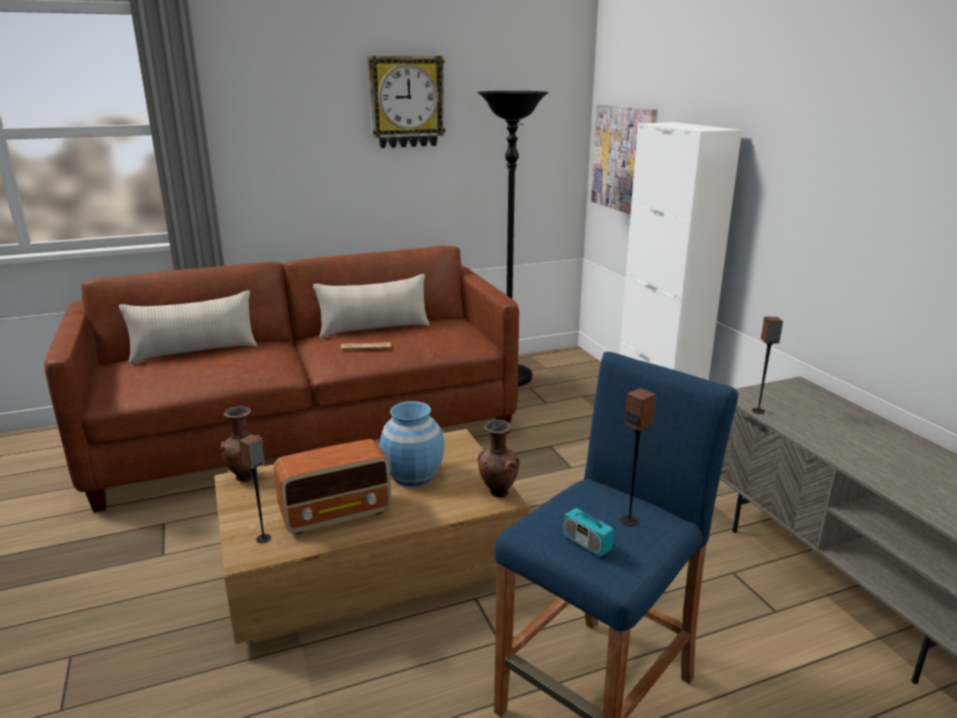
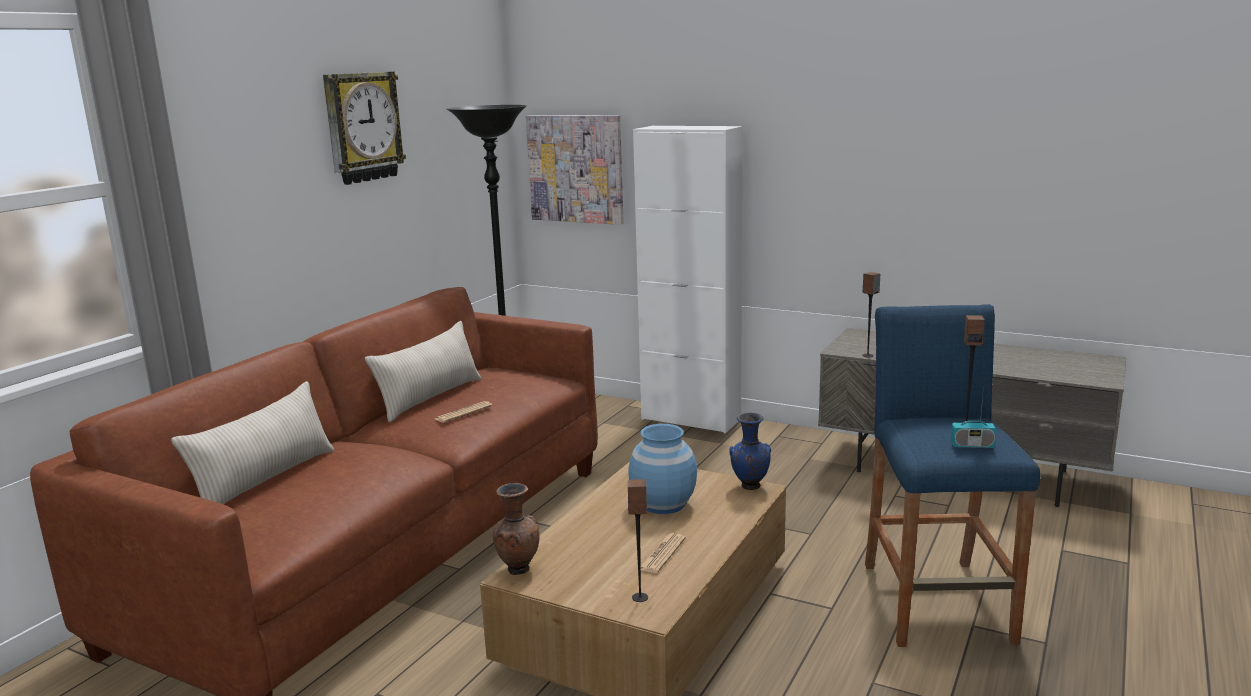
camera: 40 degrees left, 5 degrees down
radio [274,439,391,534] -> newspaper [641,533,686,573]
brown vase [478,420,520,497] -> blue vase [729,412,771,490]

